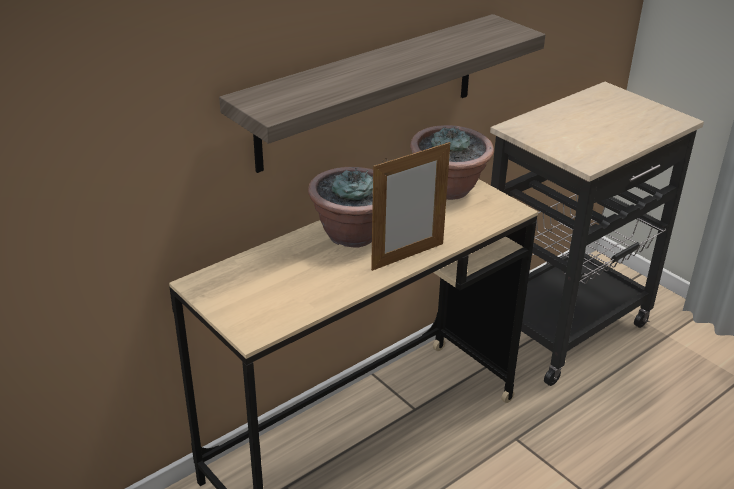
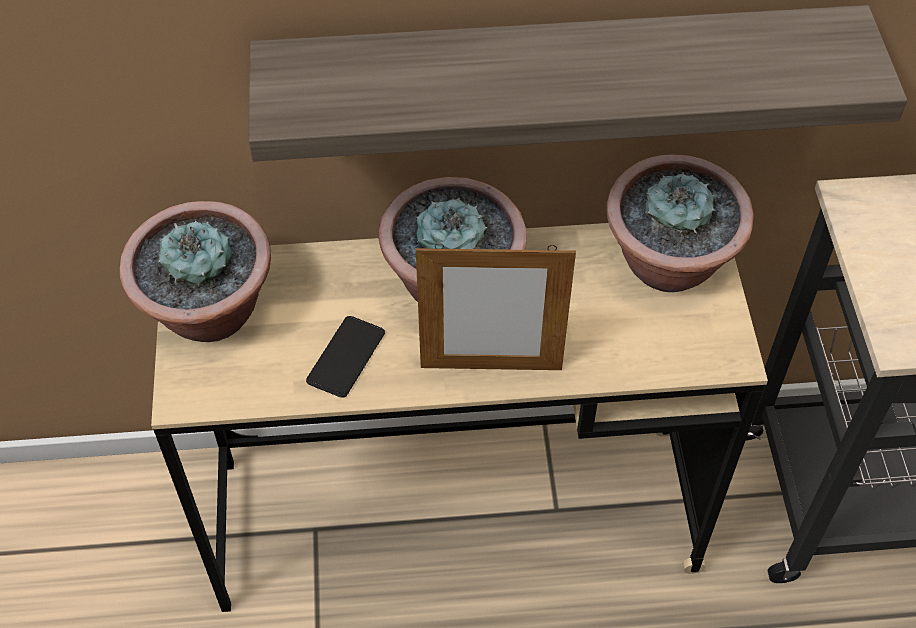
camera: 35 degrees right, 20 degrees up
none -> potted plant [120,201,271,342]
none -> phone [306,316,385,398]

